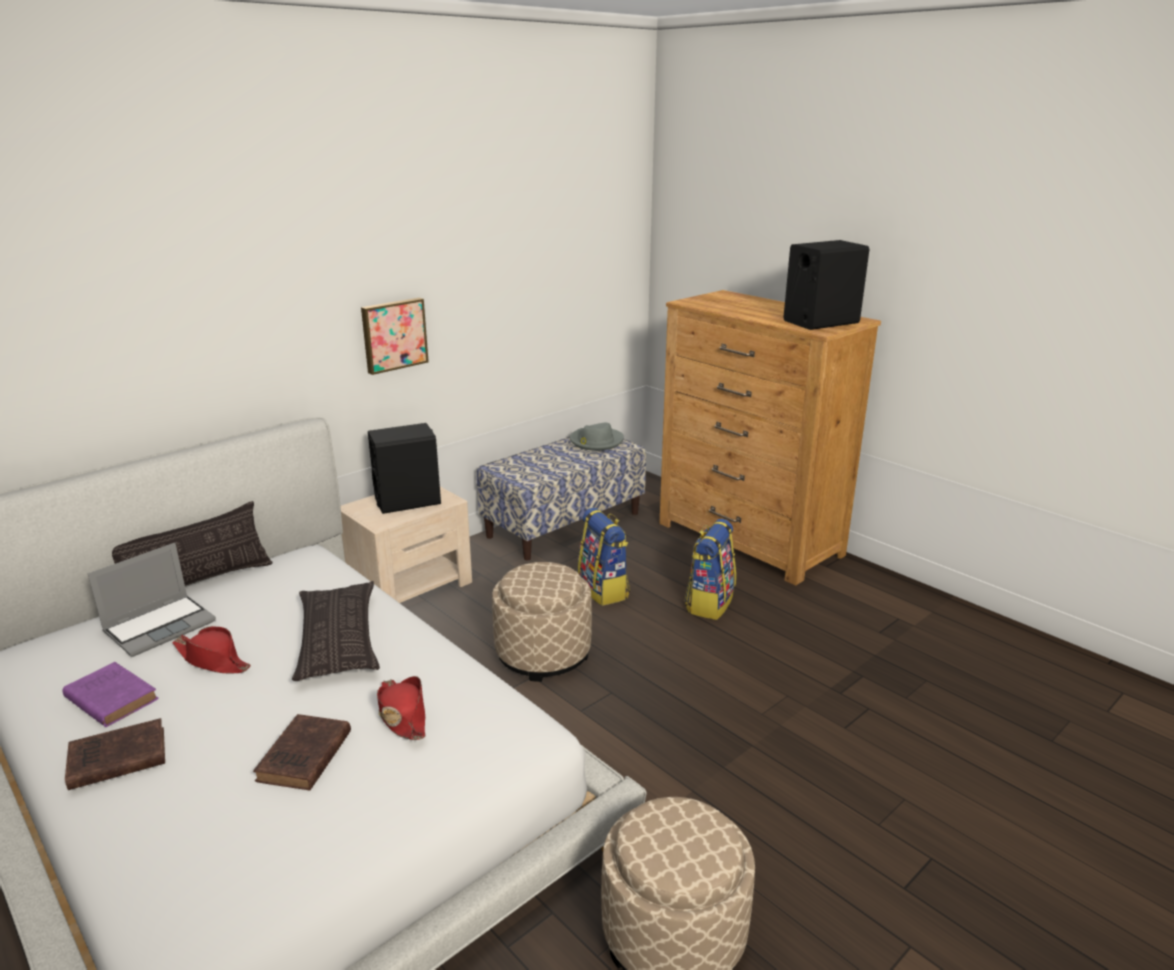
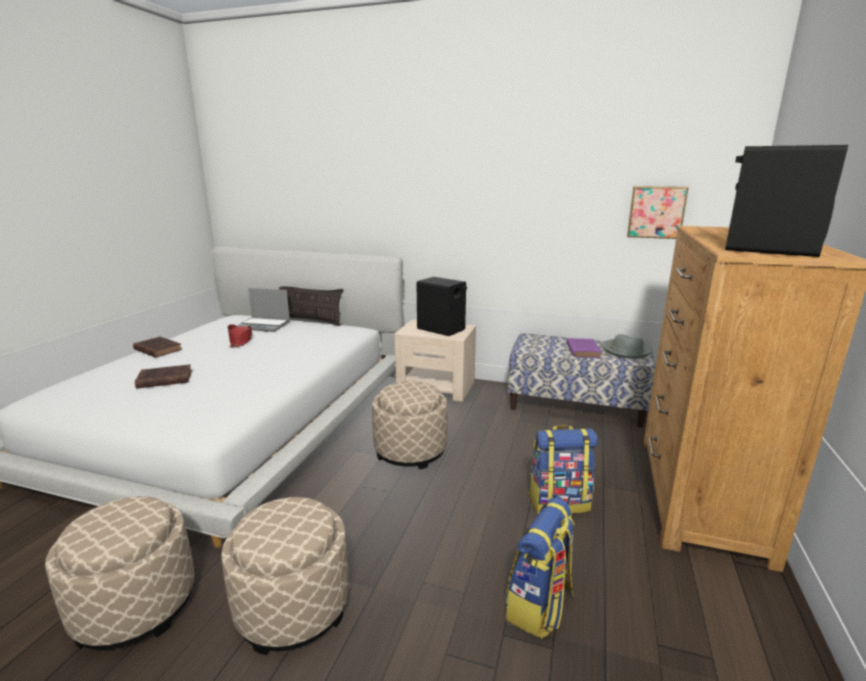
camera: 60 degrees right, 5 degrees down
purple book [63,662,159,727] -> purple book moved to [567,338,602,358]
pillow [292,581,380,681] -> none
picture [361,298,429,375] -> picture moved to [627,186,689,239]
red hat [377,676,426,740] -> none
backpack [578,508,630,606] -> backpack moved to [506,498,575,639]
none -> beige ottoman [222,497,349,655]

